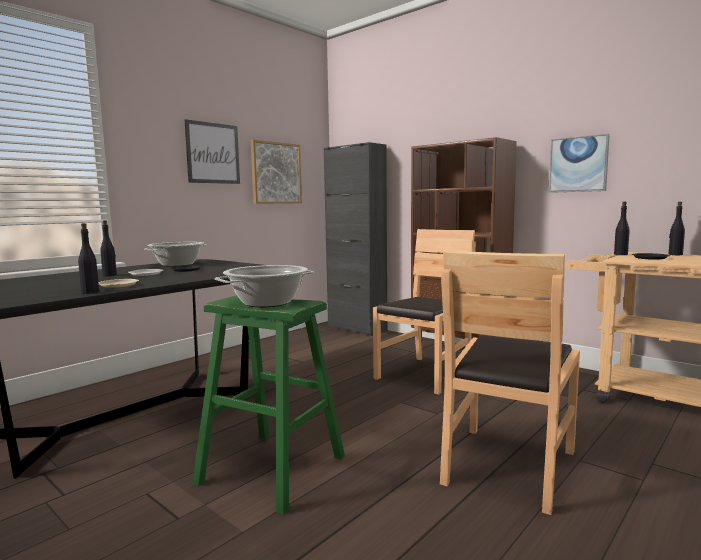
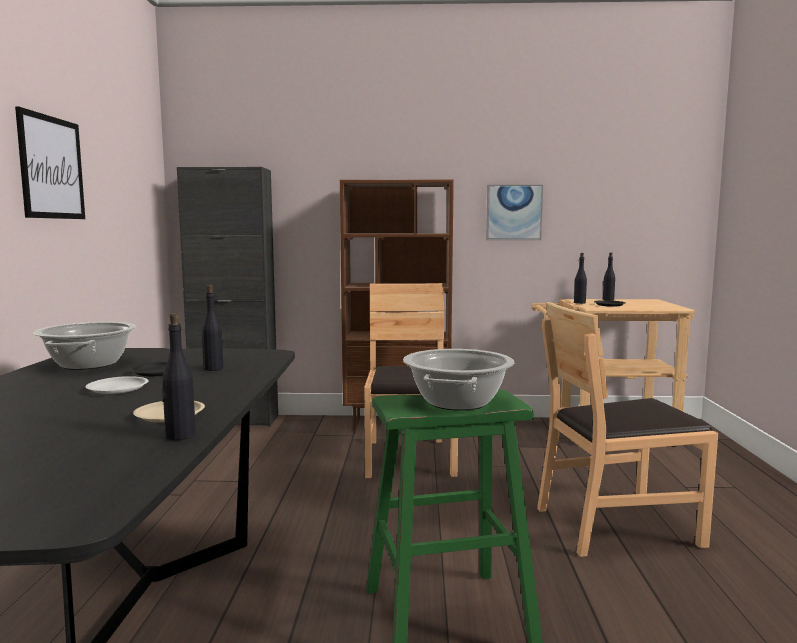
camera: 40 degrees left, 0 degrees up
black bottle [100,220,117,276] -> black bottle moved to [202,285,223,371]
picture [251,140,302,204] -> none
brown chair [440,250,580,515] -> brown chair turned 90 degrees clockwise [537,302,718,557]

